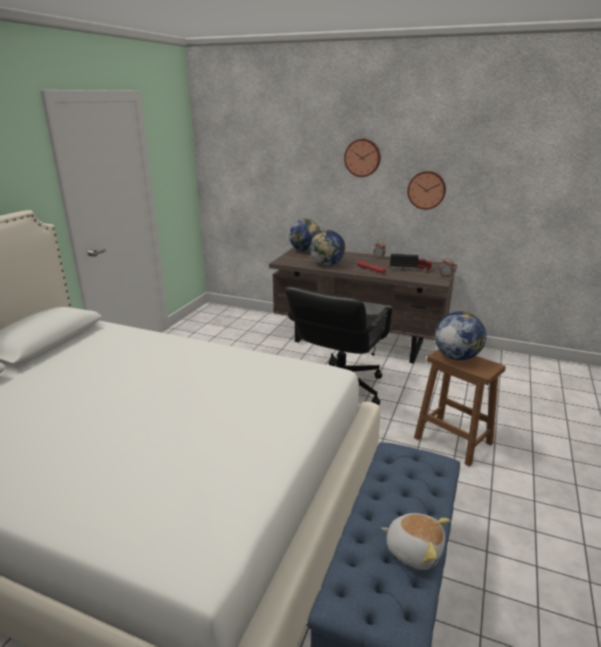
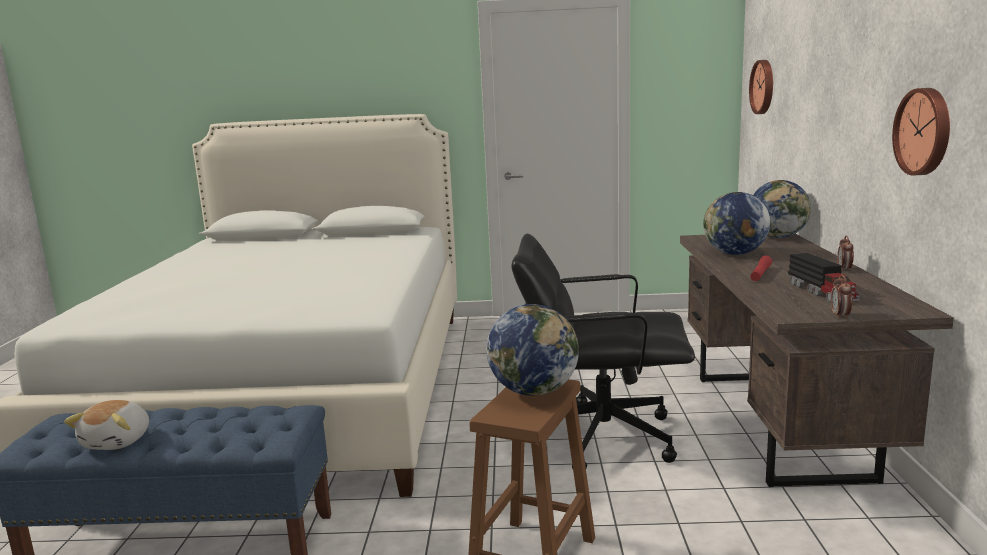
camera: 70 degrees right, 10 degrees down
wall clock [344,139,381,177] -> wall clock moved to [749,60,773,114]

